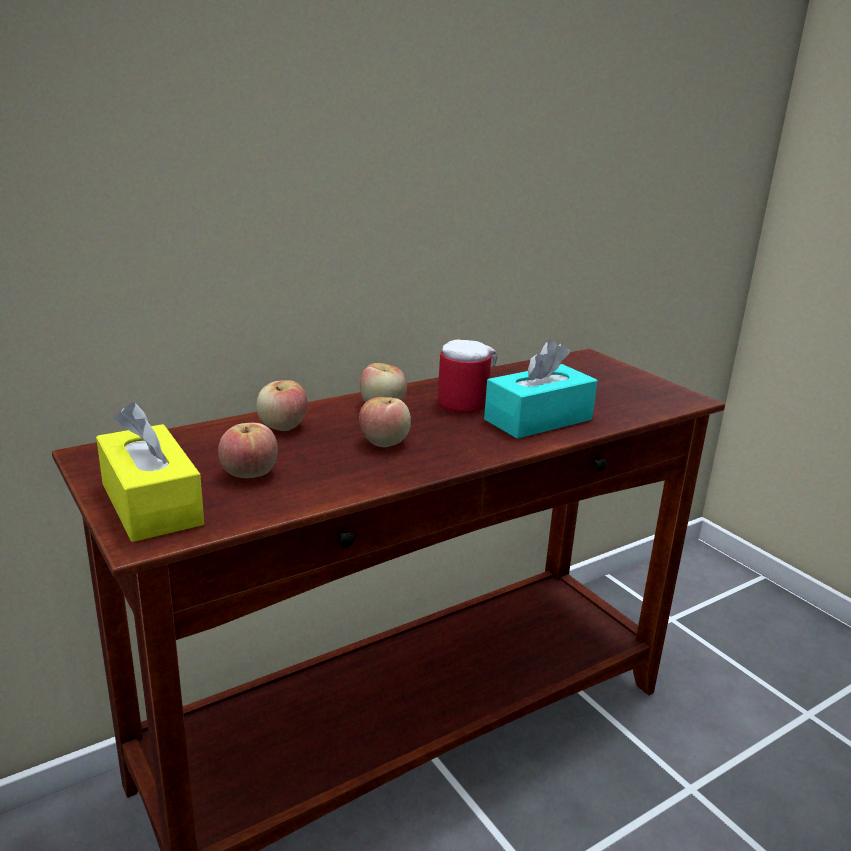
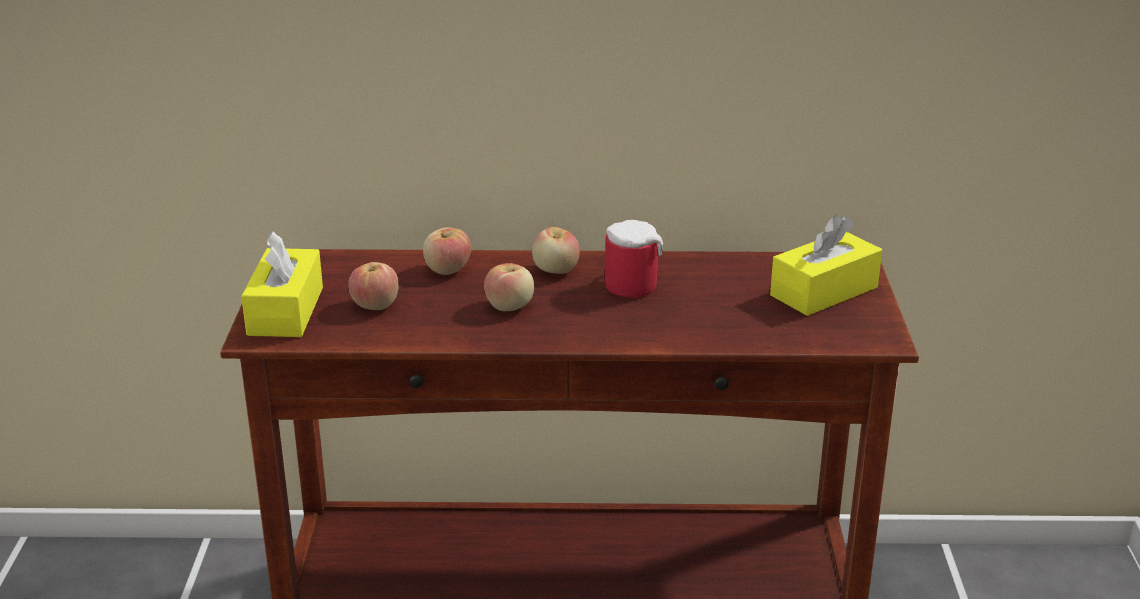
camera: 35 degrees right, 5 degrees up
turquoise tissue box [484,339,598,439] -> none
none -> yellow tissue box [770,215,882,316]

